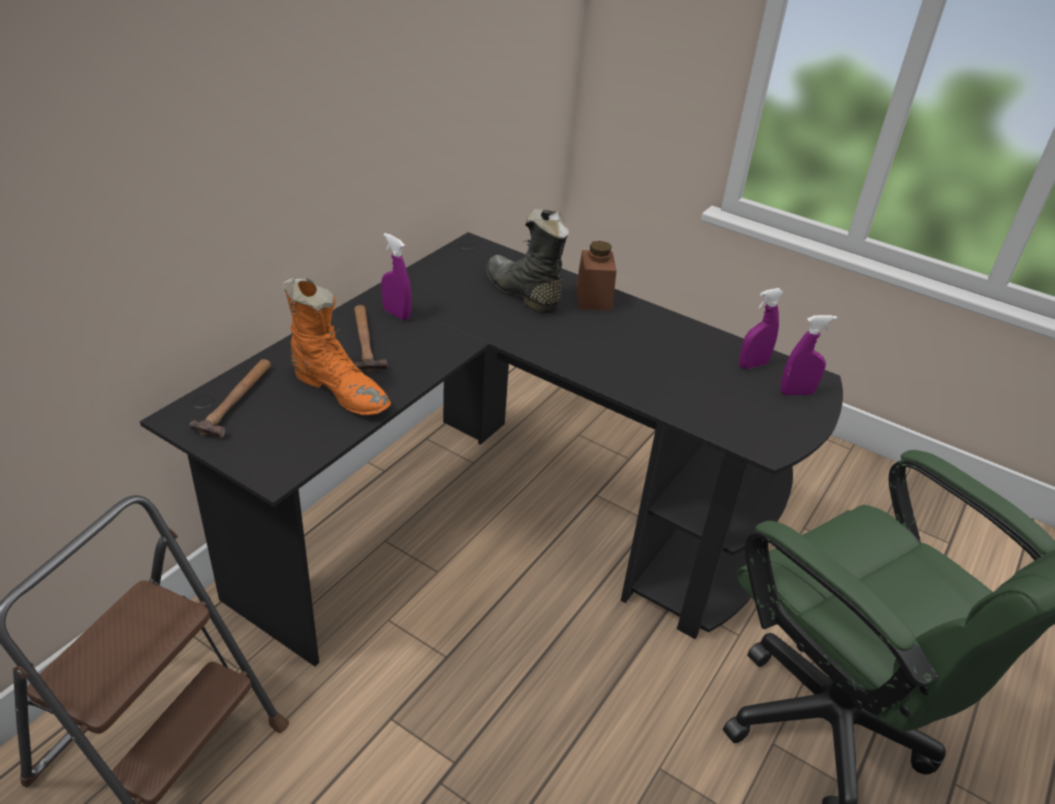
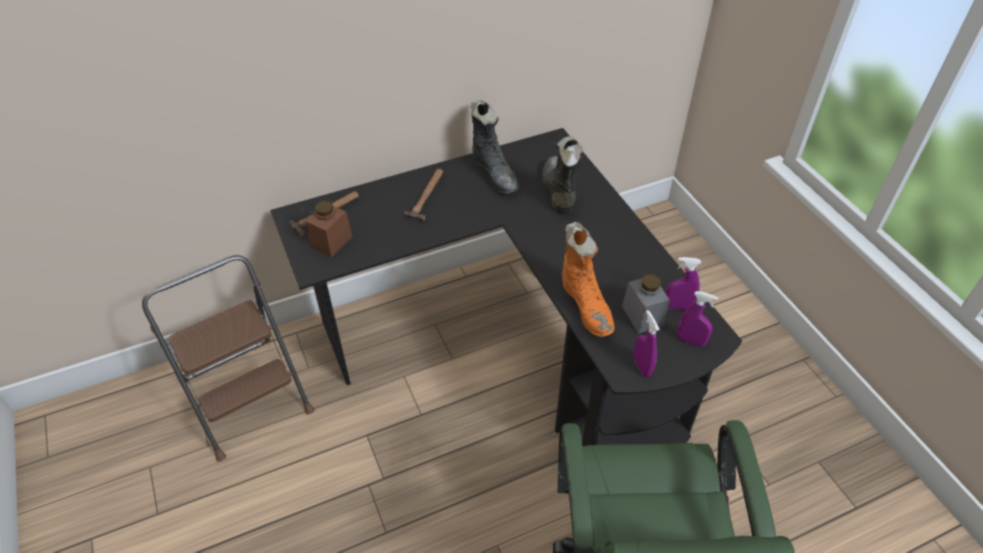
camera: 35 degrees right, 10 degrees up
orange boot [281,278,391,415] -> orange boot moved to [562,222,614,337]
purple spray bottle [381,233,411,320] -> purple spray bottle moved to [633,310,660,377]
brown jar [576,241,616,311] -> brown jar moved to [306,201,353,257]
none -> black boot [471,100,519,194]
none -> grey jar [622,274,670,334]

